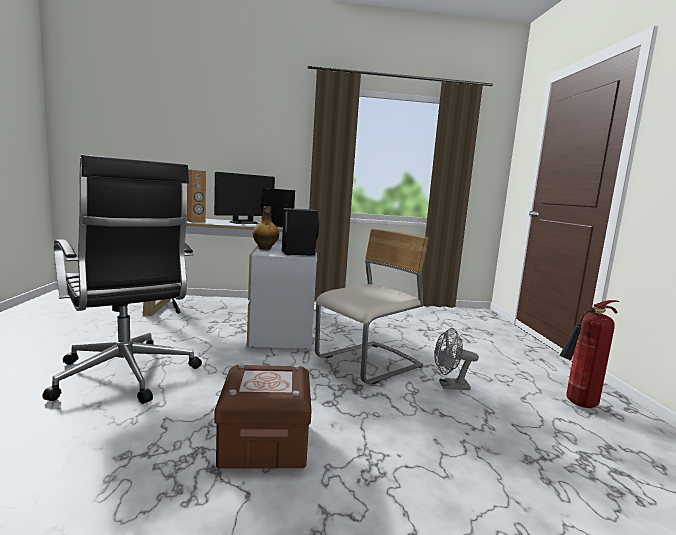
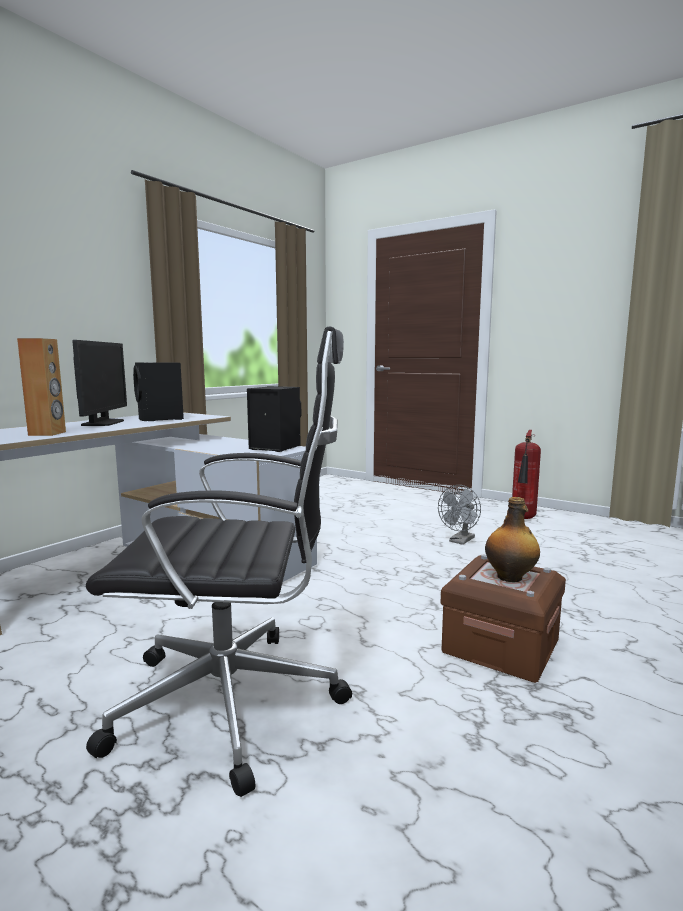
camera: 50 degrees left, 0 degrees up
bottle [253,206,279,250] -> bottle moved to [485,497,540,582]
beige chair [315,228,429,384] -> none

